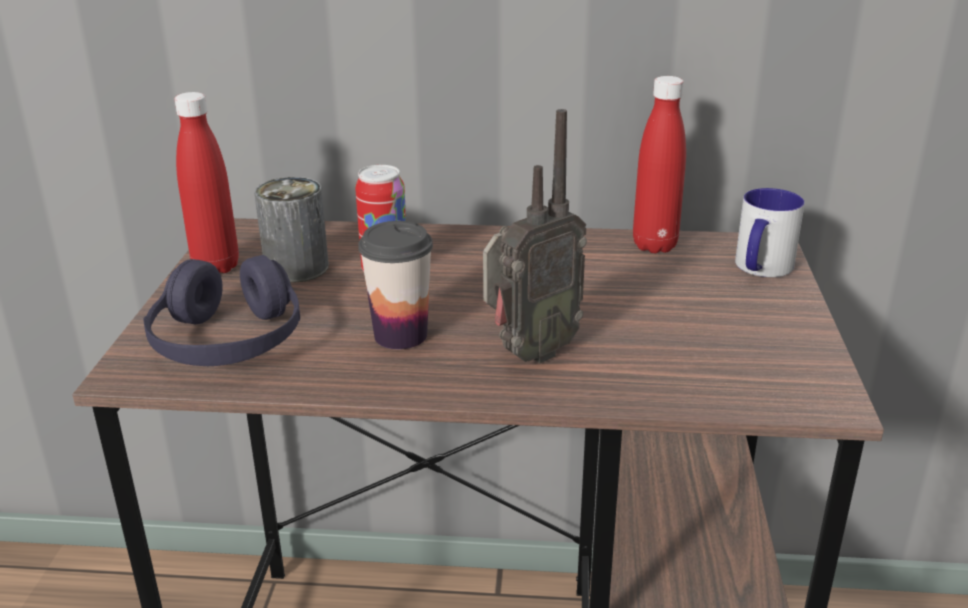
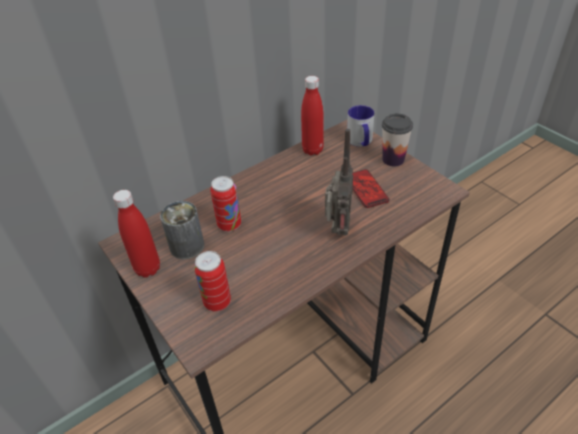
camera: 40 degrees left, 15 degrees up
purple headphones [143,255,300,366] -> can [194,251,231,312]
cup [358,221,433,349] -> cup moved to [382,114,413,166]
none -> phone [352,169,390,208]

